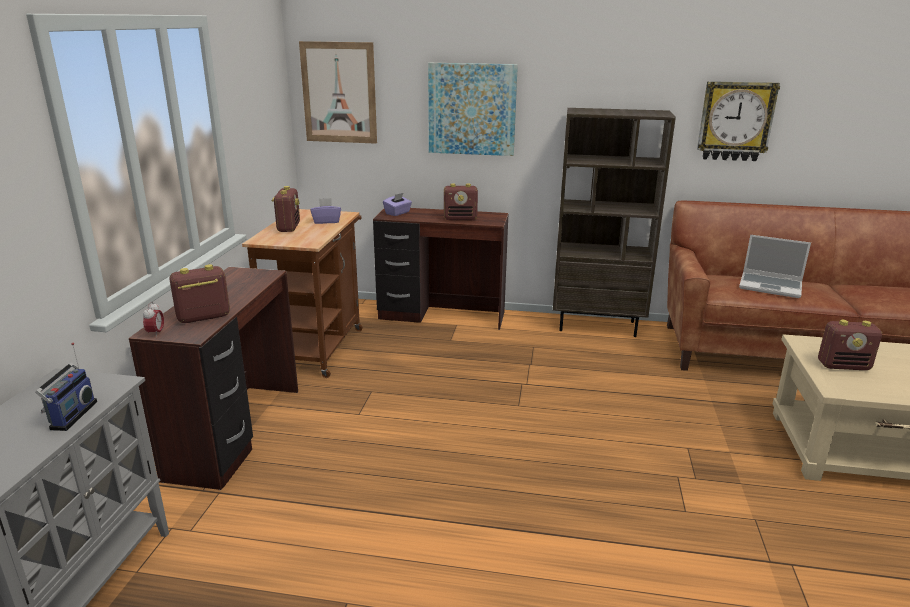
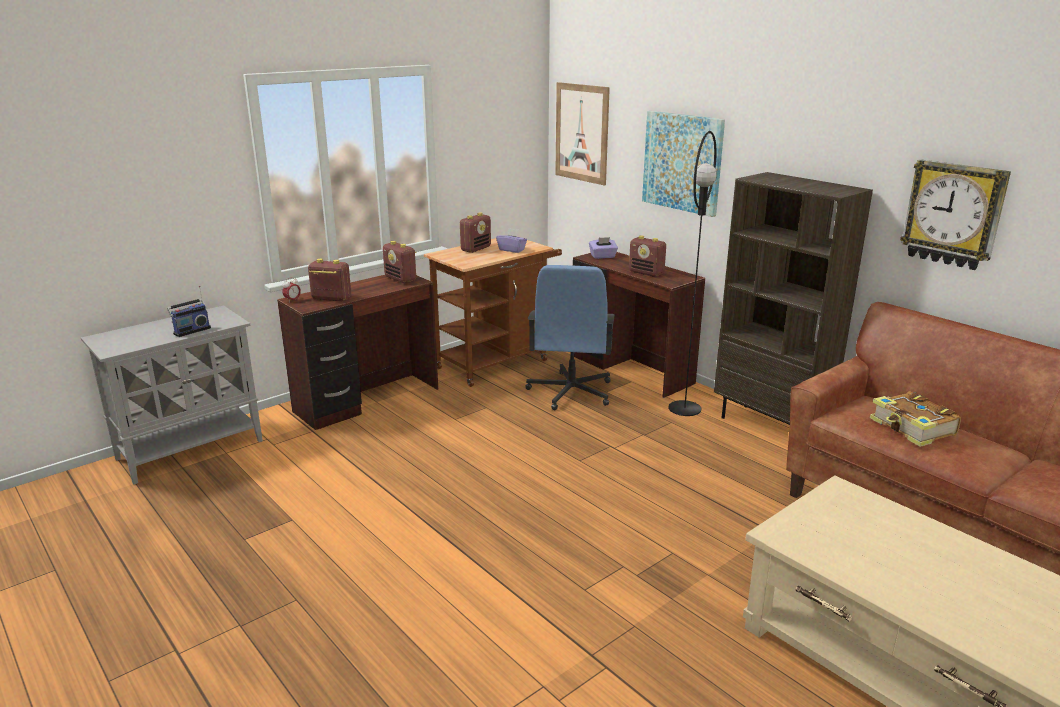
camera: 40 degrees right, 0 degrees up
laptop [739,235,811,298] -> book [870,392,961,447]
radio [818,320,882,370] -> radio moved to [383,241,416,283]
none -> blue office chair [526,265,615,410]
none -> black floor lamp [668,131,717,416]

